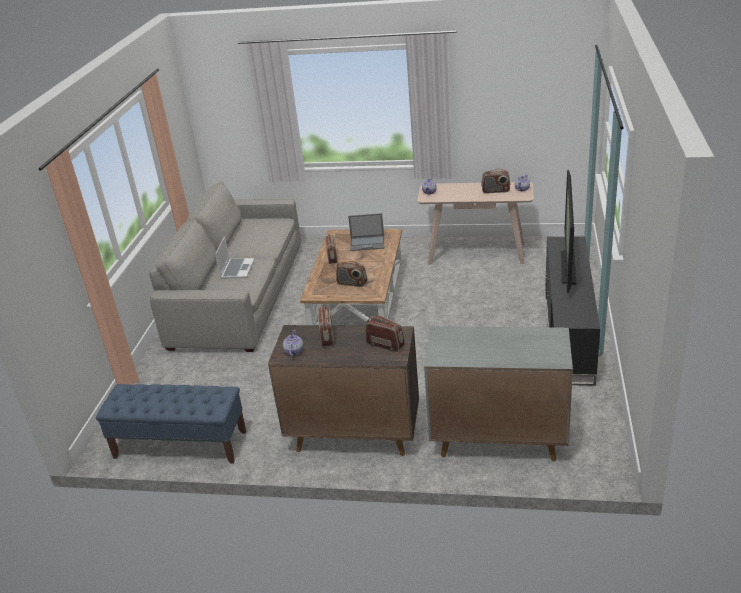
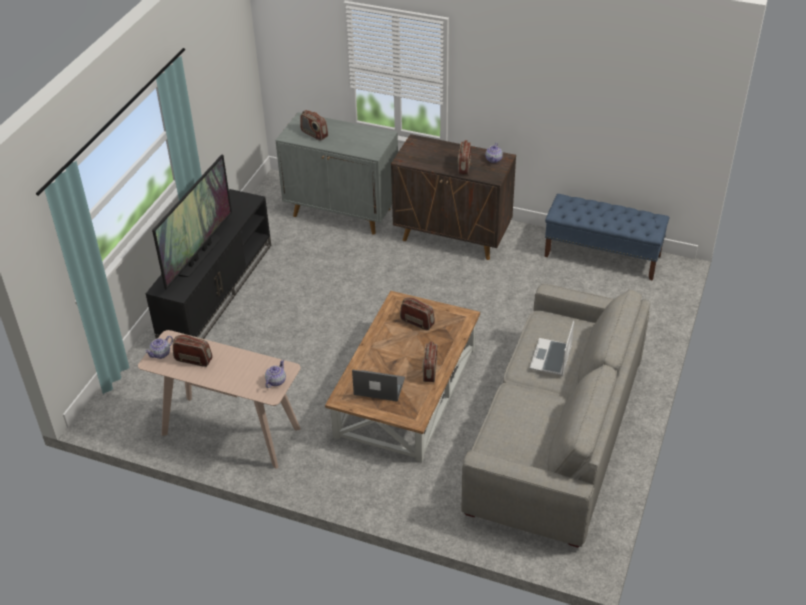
camera: 170 degrees left, 10 degrees up
radio [365,316,405,352] -> radio moved to [300,110,328,141]

